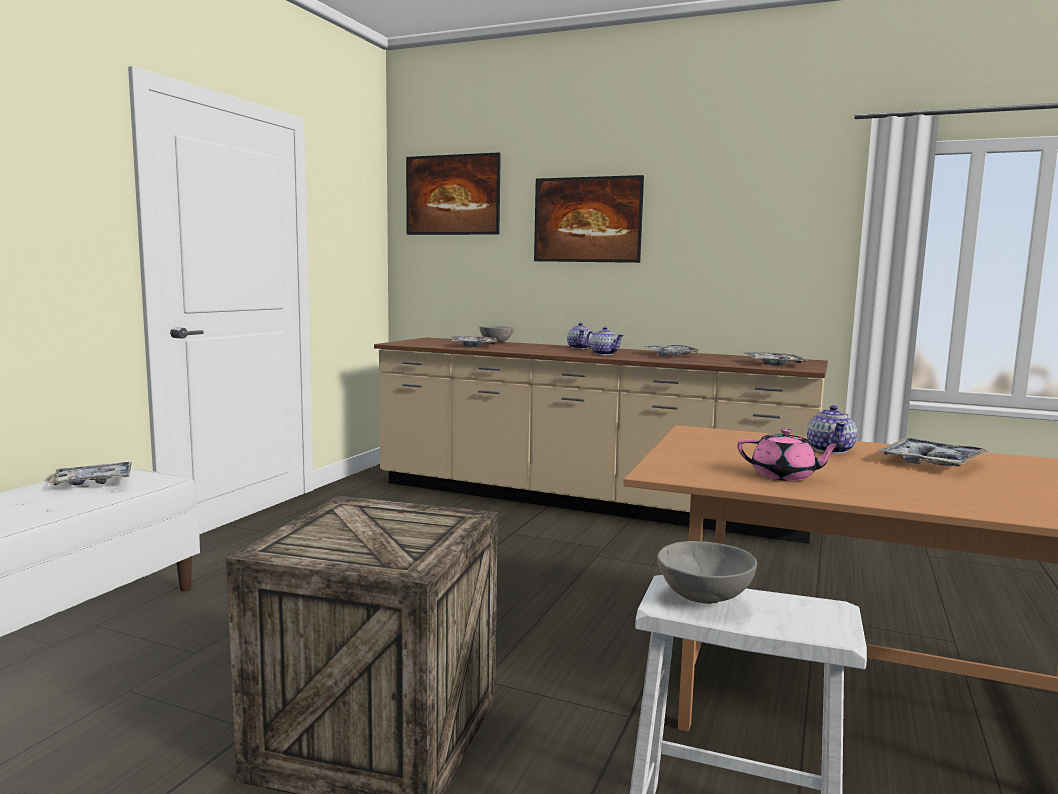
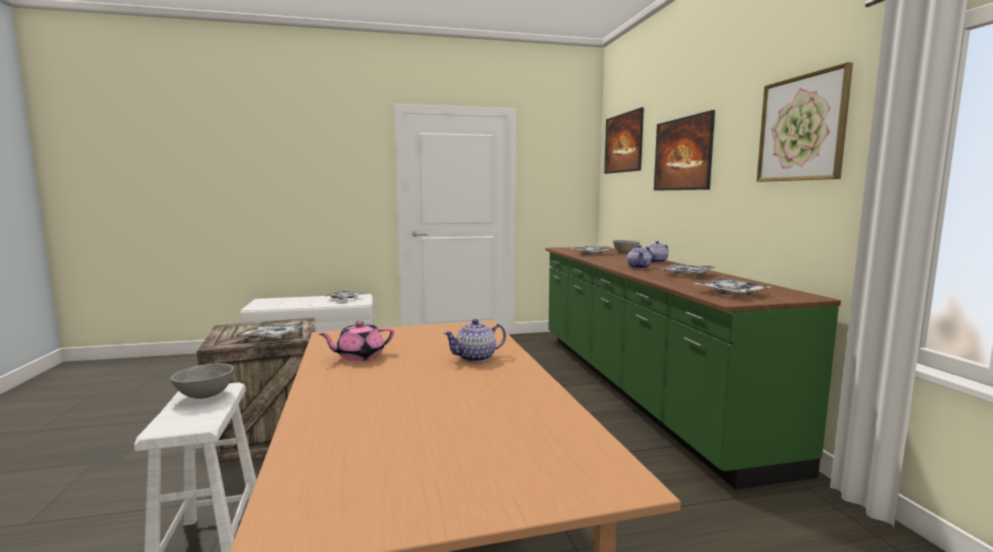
camera: 55 degrees right, 0 degrees up
beige counter [374,337,828,544] -> green counter [545,246,841,490]
pink teapot [737,429,843,481] -> pink teapot turned 75 degrees clockwise [319,321,394,361]
tray [878,438,989,467] -> tray moved to [233,324,305,340]
none -> picture [757,62,853,182]

